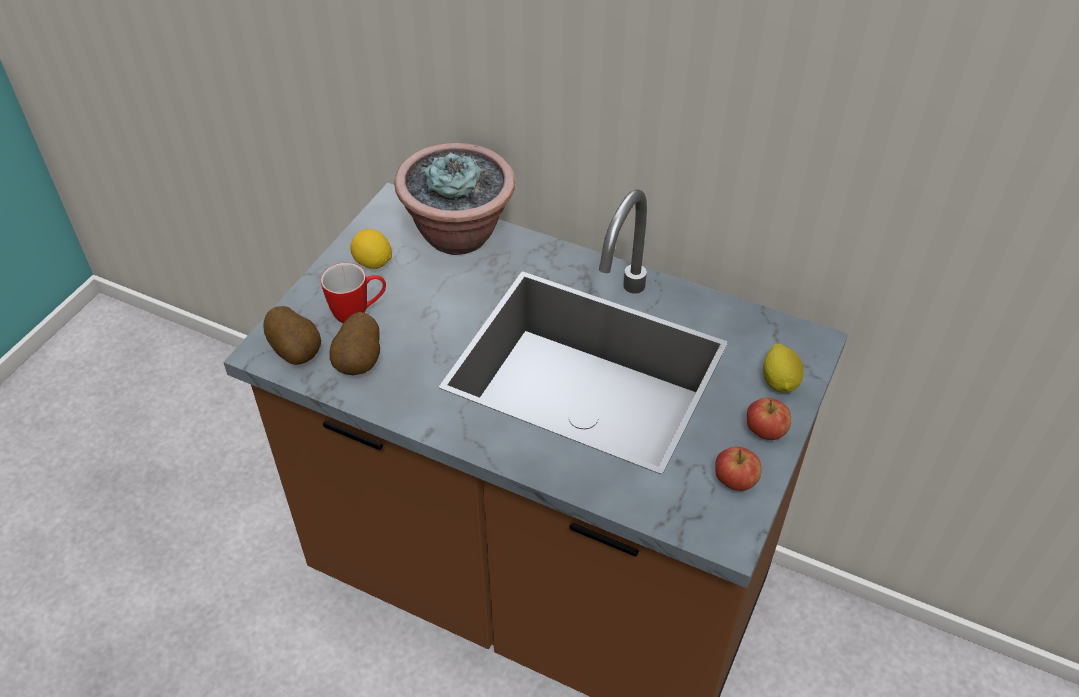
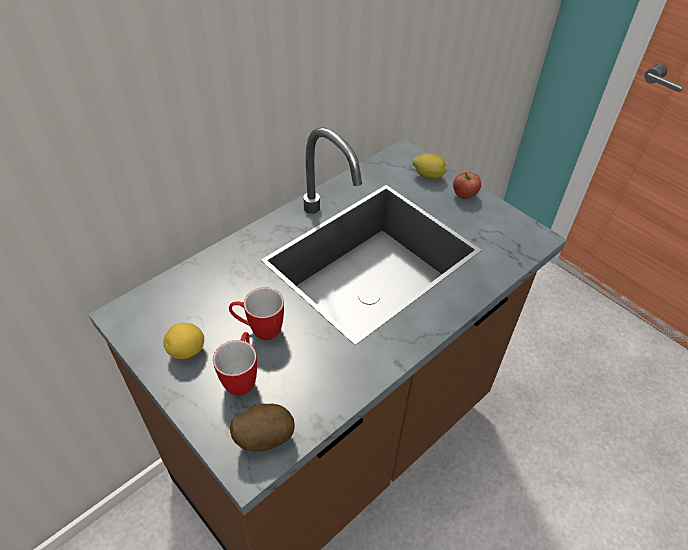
camera: 70 degrees left, 0 degrees up
potato [329,312,380,375] -> none
potted plant [394,143,515,255] -> none
apple [715,447,761,491] -> none
none -> mug [229,287,284,340]

